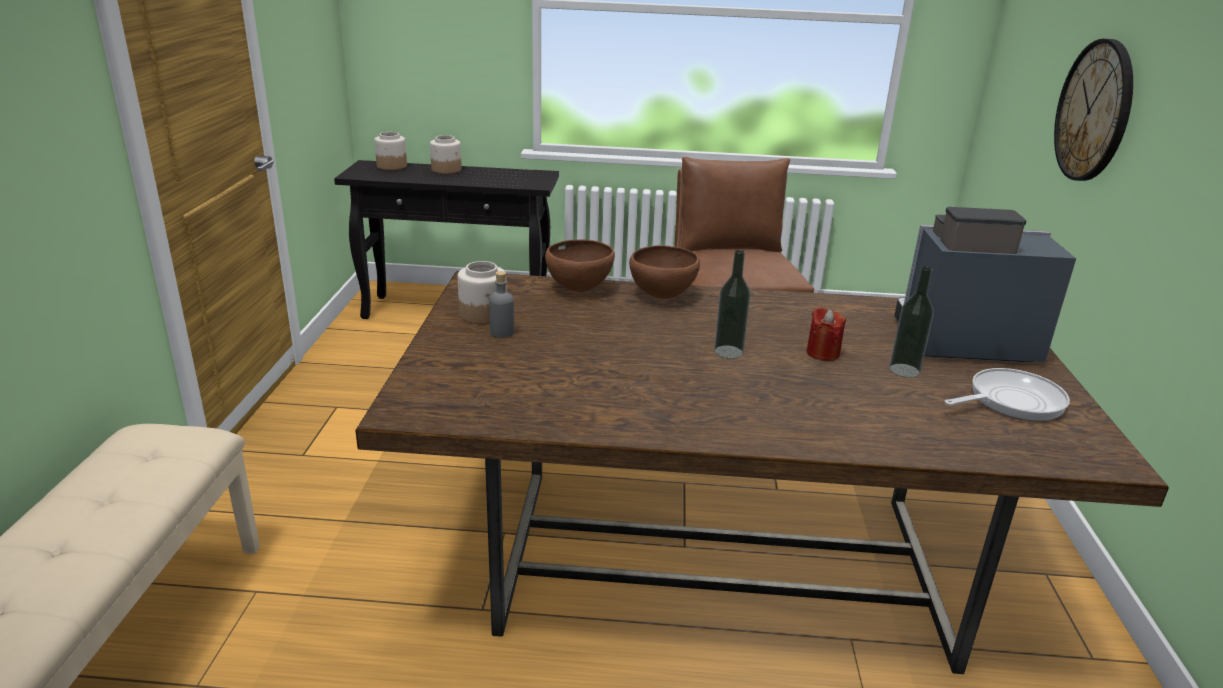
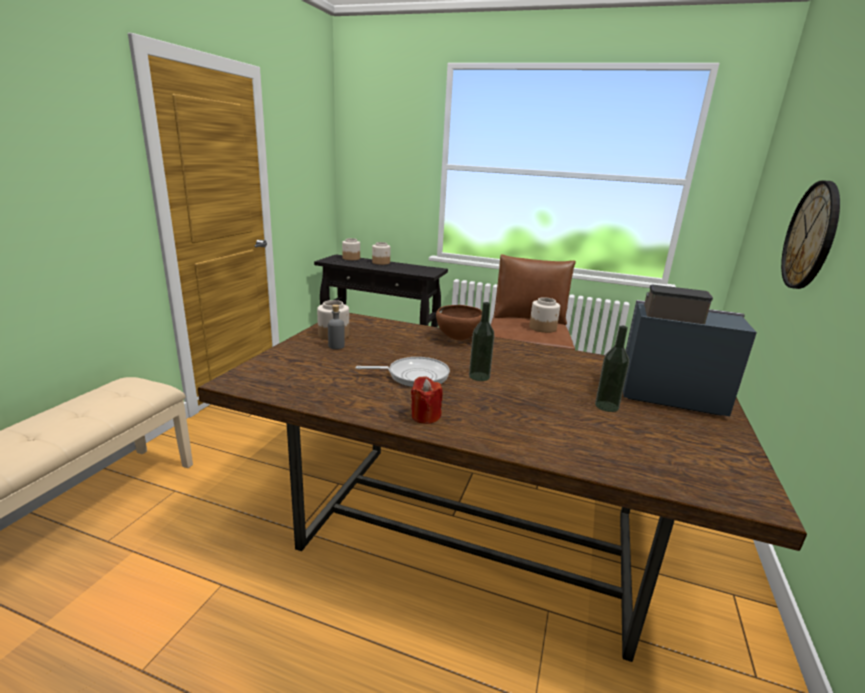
camera: 15 degrees right, 5 degrees down
brown bowl [545,240,615,292] -> none
red candle [806,307,846,361] -> red candle moved to [411,376,443,424]
frying pan [945,368,1070,421] -> frying pan moved to [356,357,450,387]
none -> jar [529,297,560,333]

